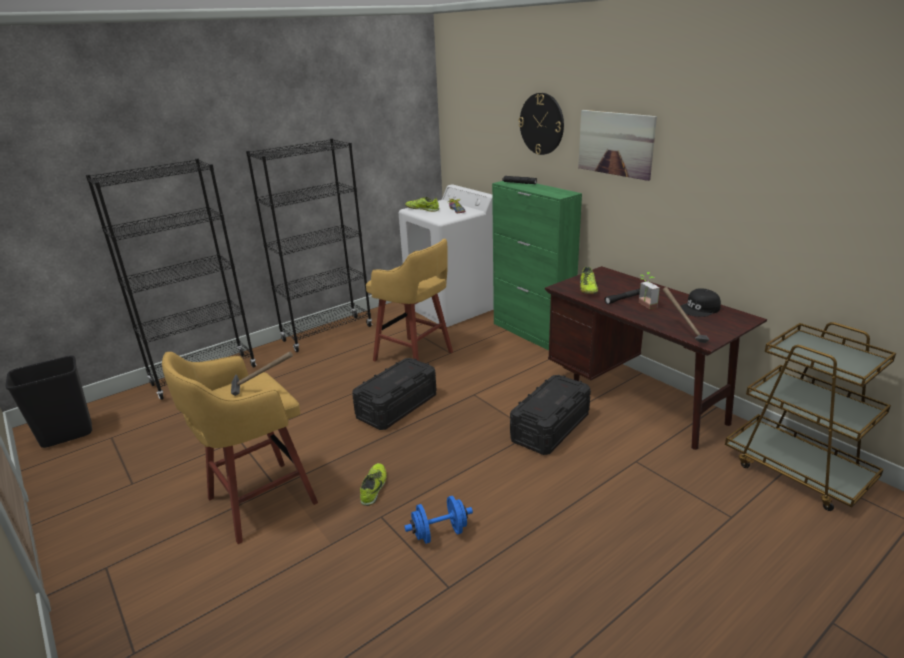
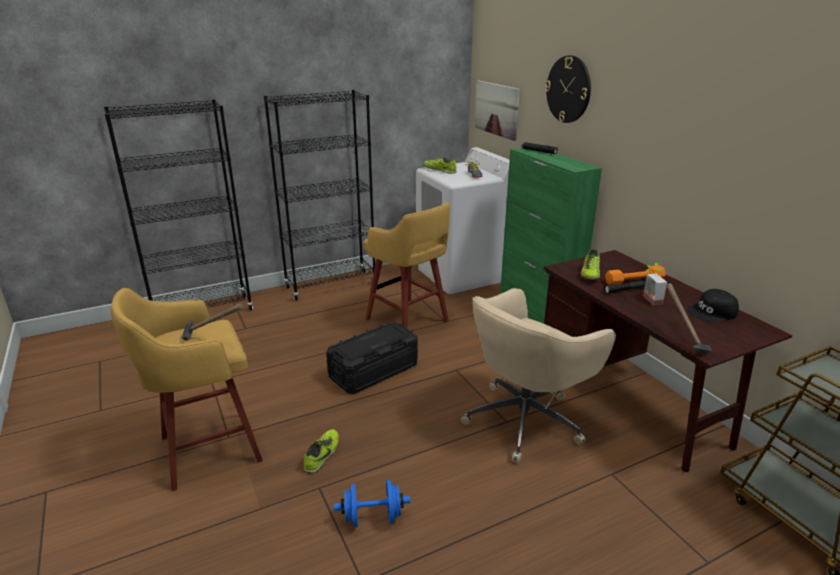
camera: 10 degrees right, 0 degrees up
black trash can [5,355,92,448] -> none
black storage box [510,375,591,455] -> beige office chair [461,288,616,463]
picture [578,110,657,181] -> picture moved to [475,80,520,141]
none -> orange dumbbell [605,265,666,285]

